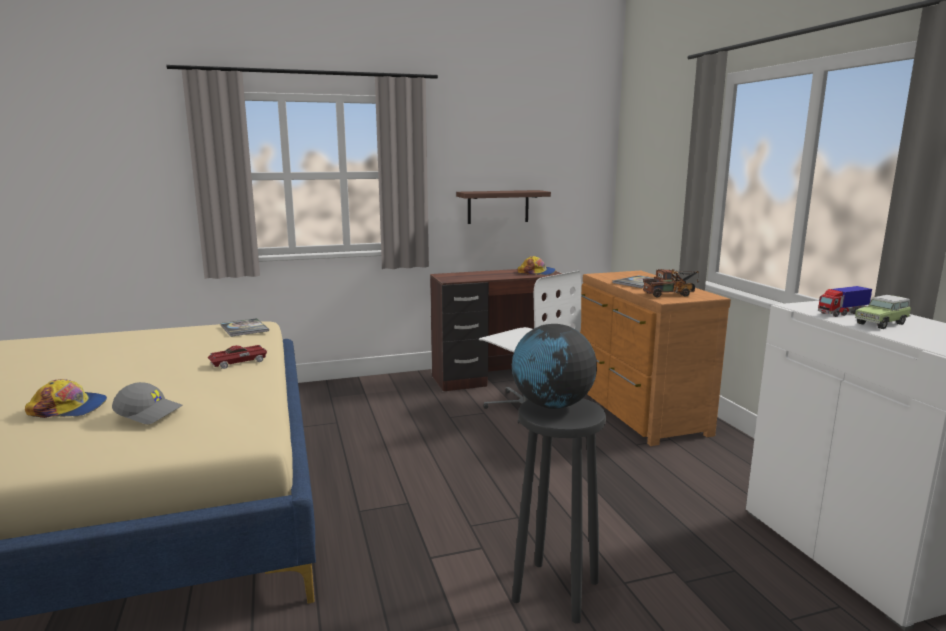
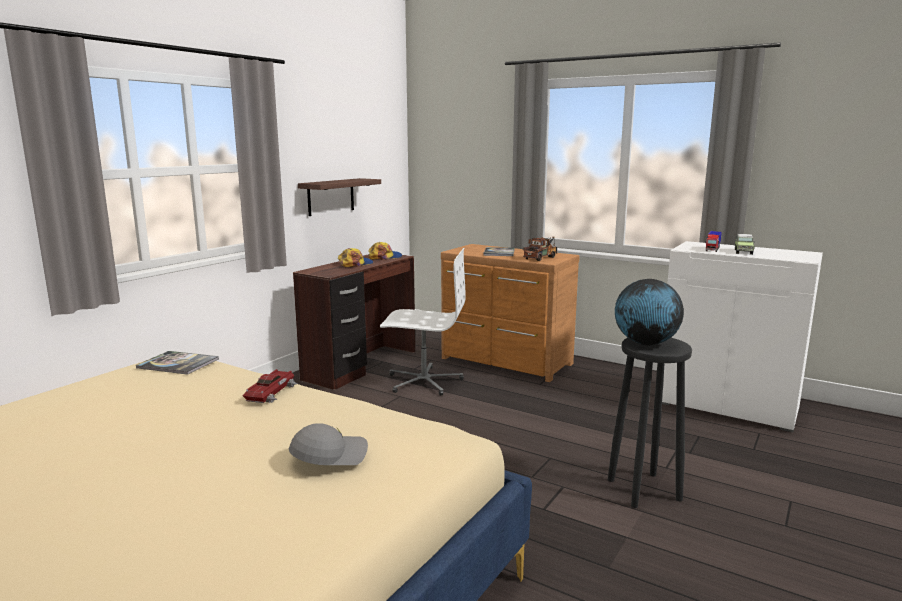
camera: 40 degrees left, 0 degrees up
cap [25,379,107,418] -> cap moved to [338,248,373,267]

